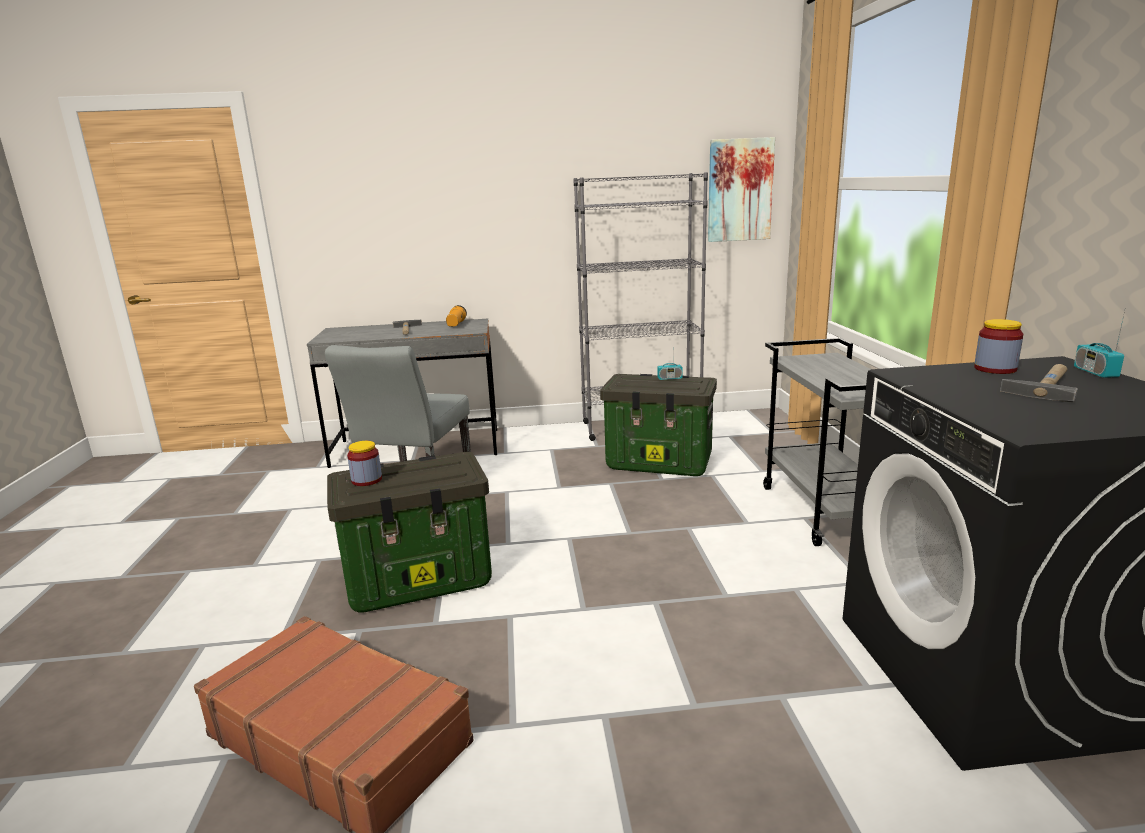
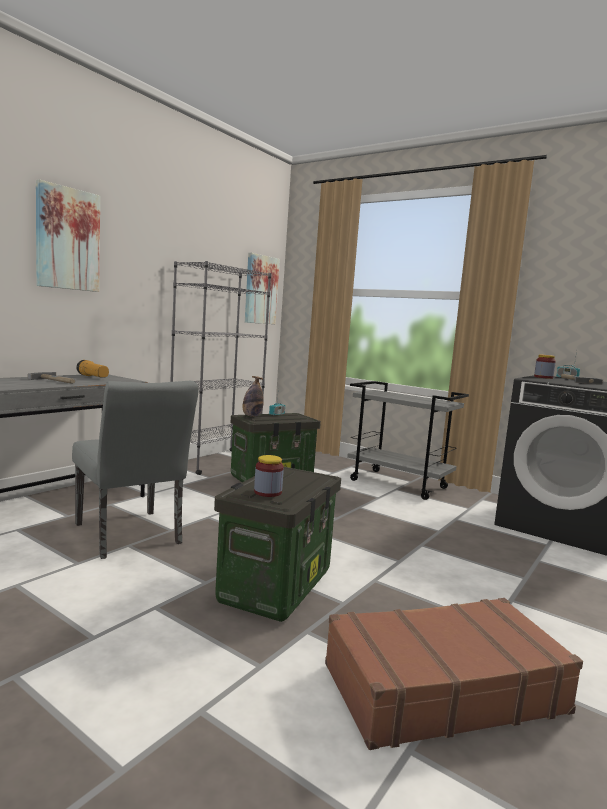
camera: 50 degrees left, 10 degrees down
none -> picture [36,179,100,292]
none -> bottle [243,376,264,417]

